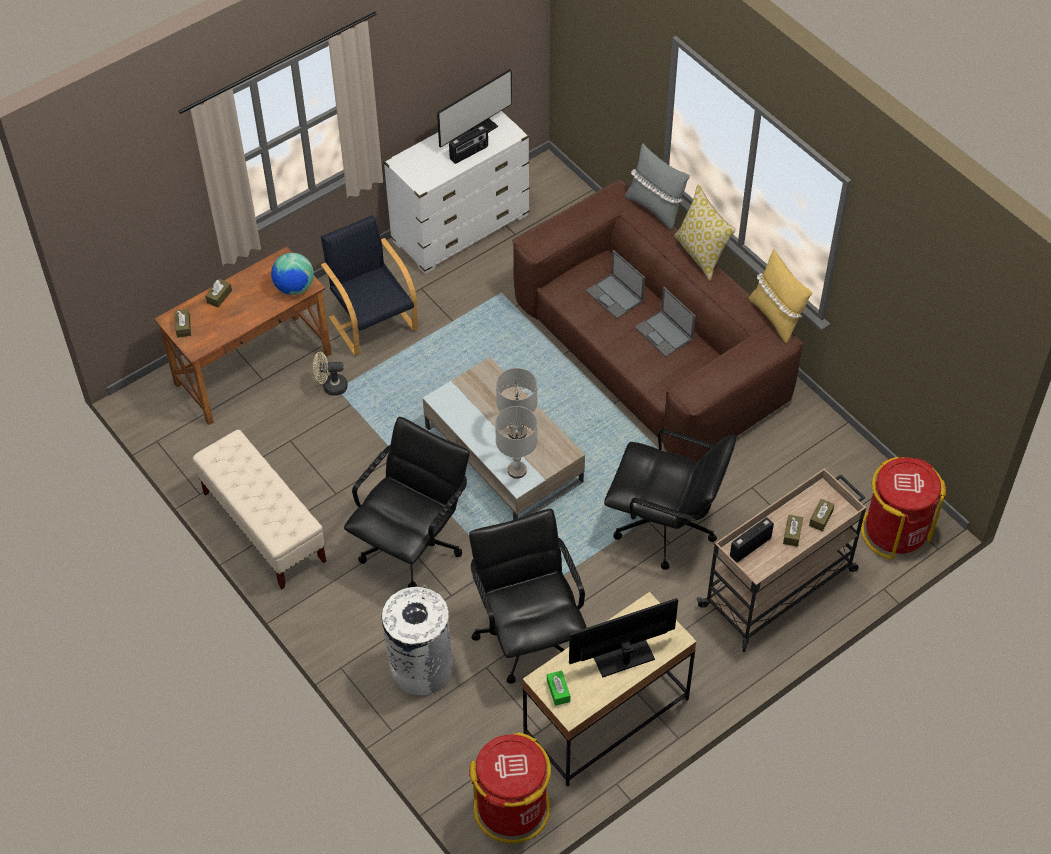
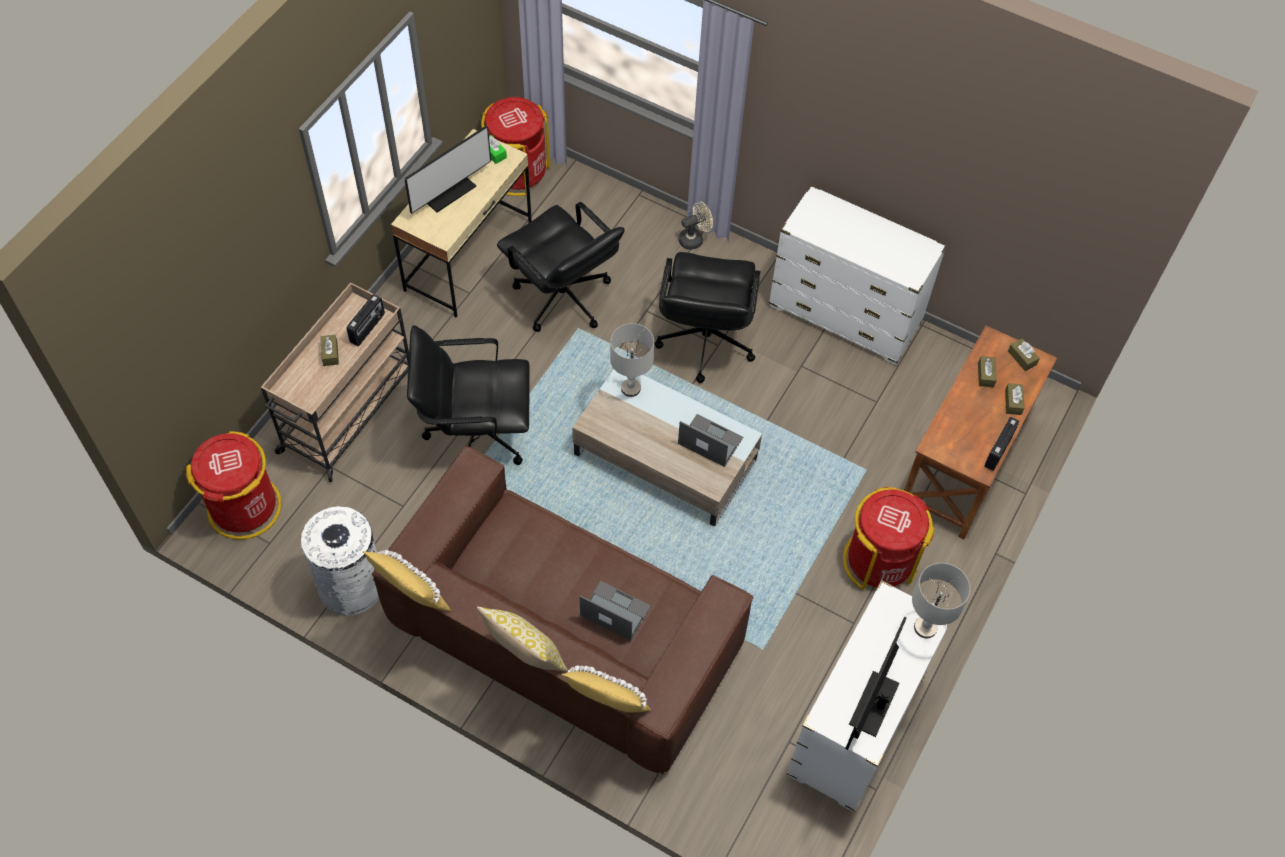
camera: 155 degrees right, 5 degrees up
beige bench [193,430,326,589] -> white dresser [769,185,947,365]
globe [271,253,314,295] -> none
beige fan [313,352,348,396] -> beige fan moved to [678,201,713,250]
black armchair [321,215,418,356] -> red trash can [843,487,935,589]
white trash can [382,585,454,695] -> white trash can moved to [301,506,379,616]
radio [449,125,488,164] -> radio moved to [984,417,1020,471]
grey table lamp [496,368,537,439] -> grey table lamp moved to [912,563,971,638]
grey pillow [625,143,690,230] -> yellow pillow [561,665,651,713]
laptop [635,287,696,357] -> laptop moved to [678,414,743,467]
brown tissue box [809,499,835,531] -> brown tissue box moved to [978,356,997,387]

